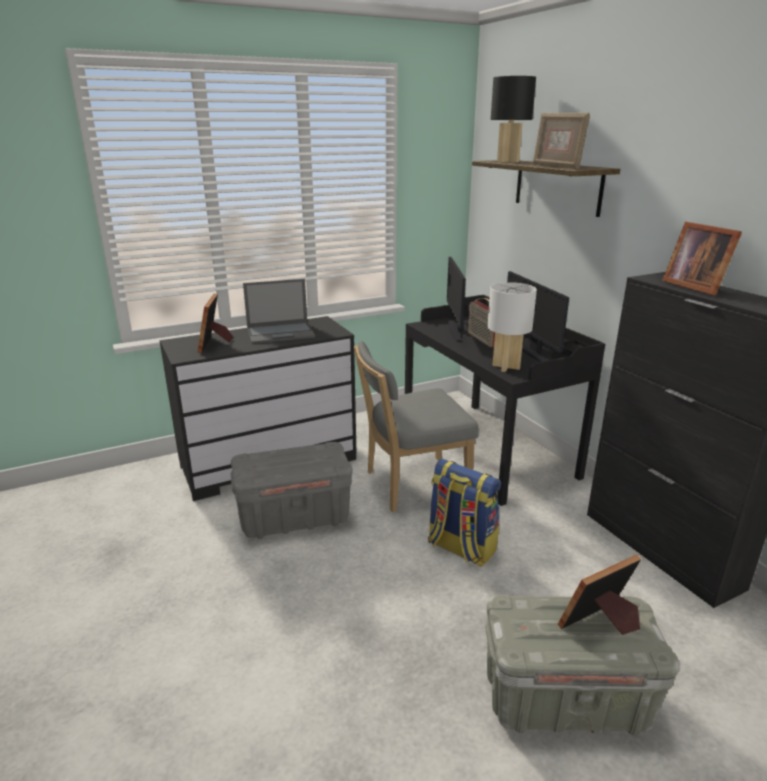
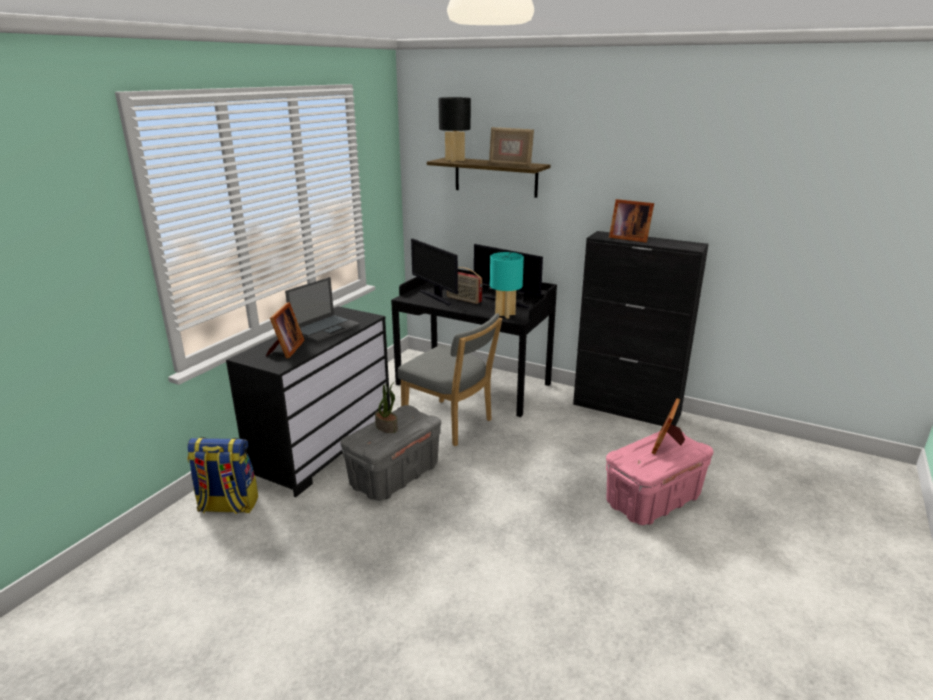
camera: 35 degrees left, 0 degrees up
picture frame [197,294,233,353] -> picture frame turned 135 degrees counterclockwise [266,302,305,359]
grey chair [354,341,479,512] -> grey chair turned 90 degrees counterclockwise [398,313,502,446]
backpack [428,459,501,567] -> backpack moved to [187,437,258,514]
grey storage box [485,595,680,735] -> pink storage box [606,431,714,525]
white table lamp [487,282,537,372] -> turquoise table lamp [490,252,524,319]
none -> potted plant [375,382,398,433]

